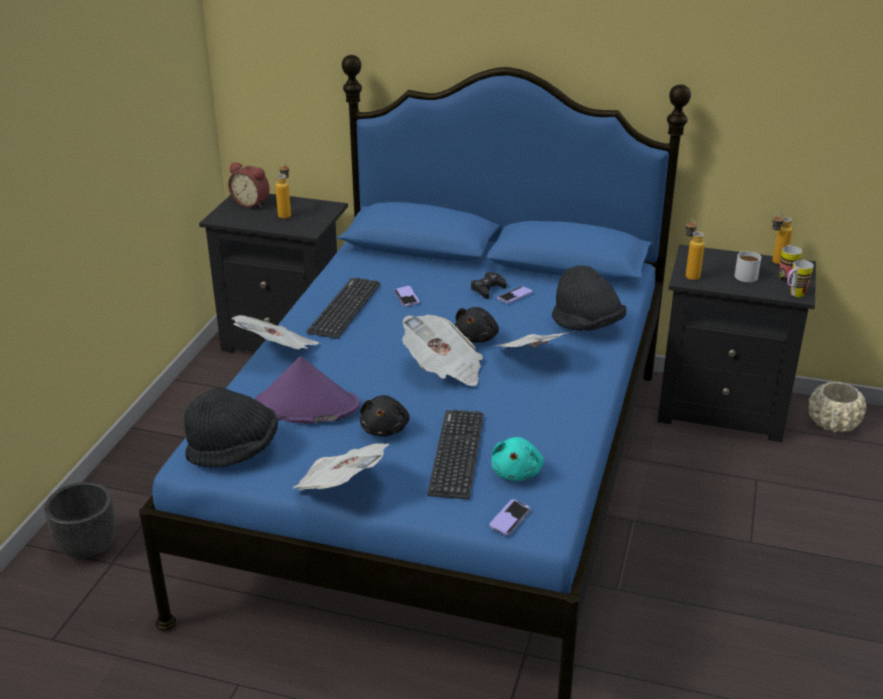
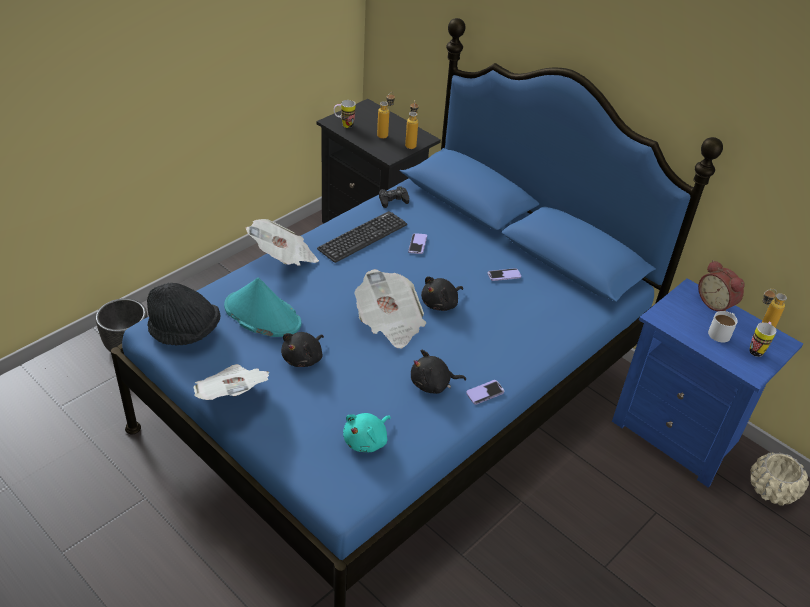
camera: 25 degrees right, 10 degrees up
alarm clock [228,162,269,208] -> alarm clock moved to [698,260,745,311]
purple hat [255,357,360,424] -> turquoise hat [224,278,302,337]
keyboard [427,410,484,499] -> none
black game controller [471,272,507,299] -> black game controller moved to [379,186,409,208]
phone [489,499,531,536] -> phone moved to [466,380,504,405]
newspaper [495,332,575,347] -> none
black hat [552,266,627,331] -> none
black nightstand [657,244,816,442] -> blue nightstand [612,278,803,488]
bottle [685,218,705,280] -> bottle moved to [405,101,419,149]
mug [787,260,814,297] -> mug moved to [334,100,356,128]
none -> black plush toy [411,350,466,394]

